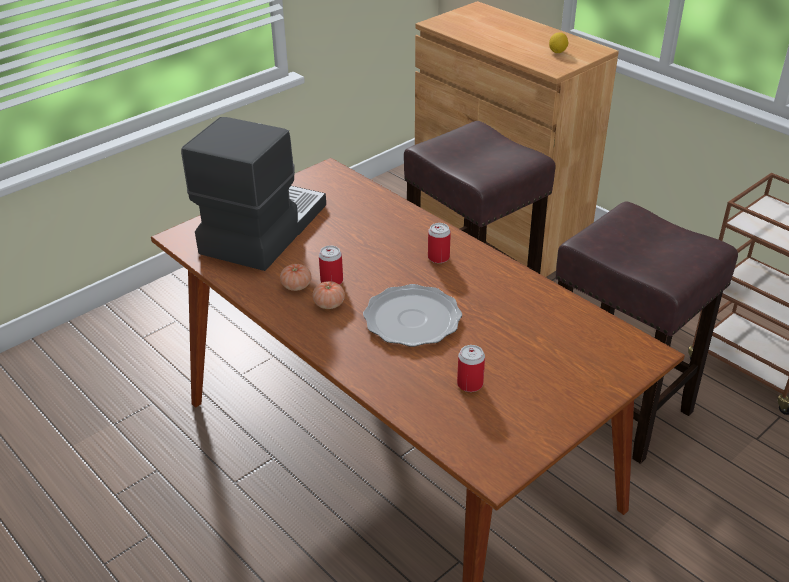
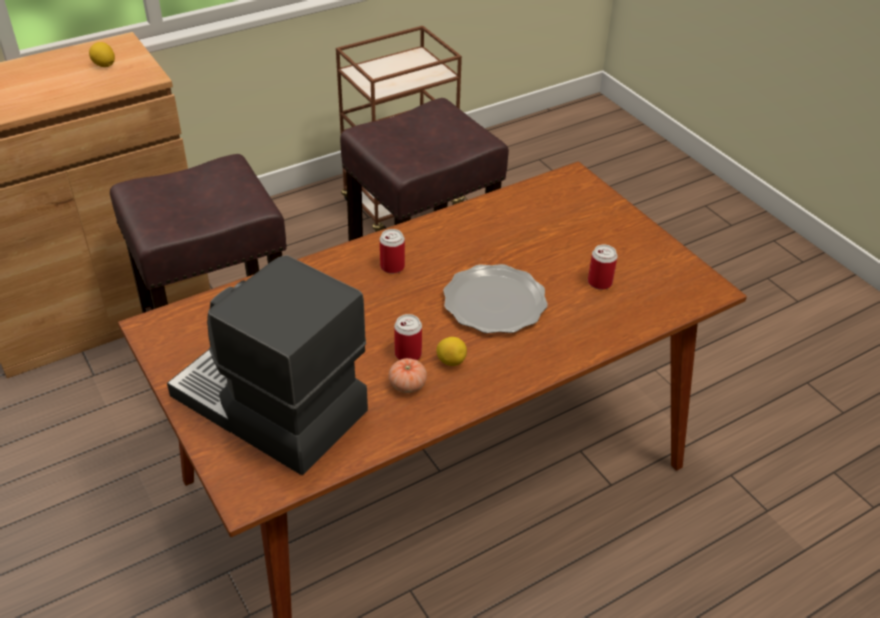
camera: 80 degrees left, 5 degrees up
tomato [312,281,345,309] -> lemon [436,337,467,366]

